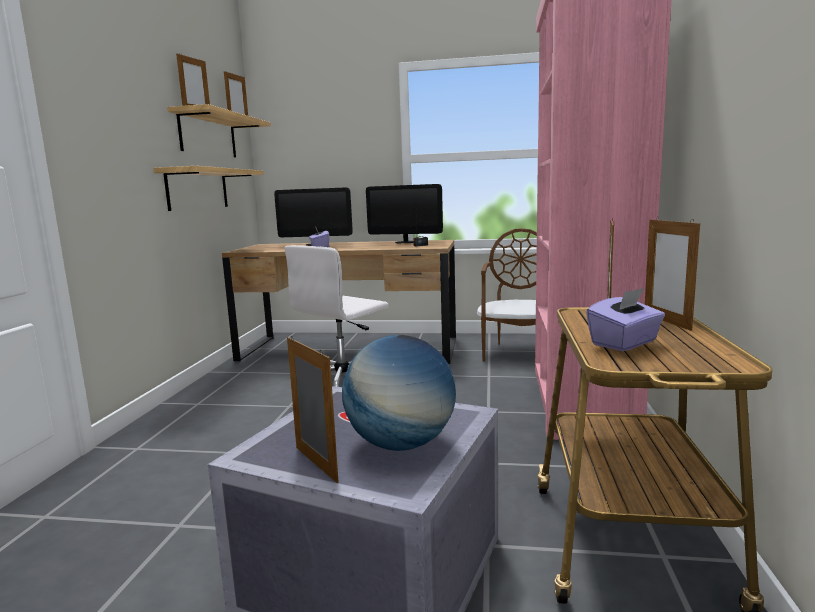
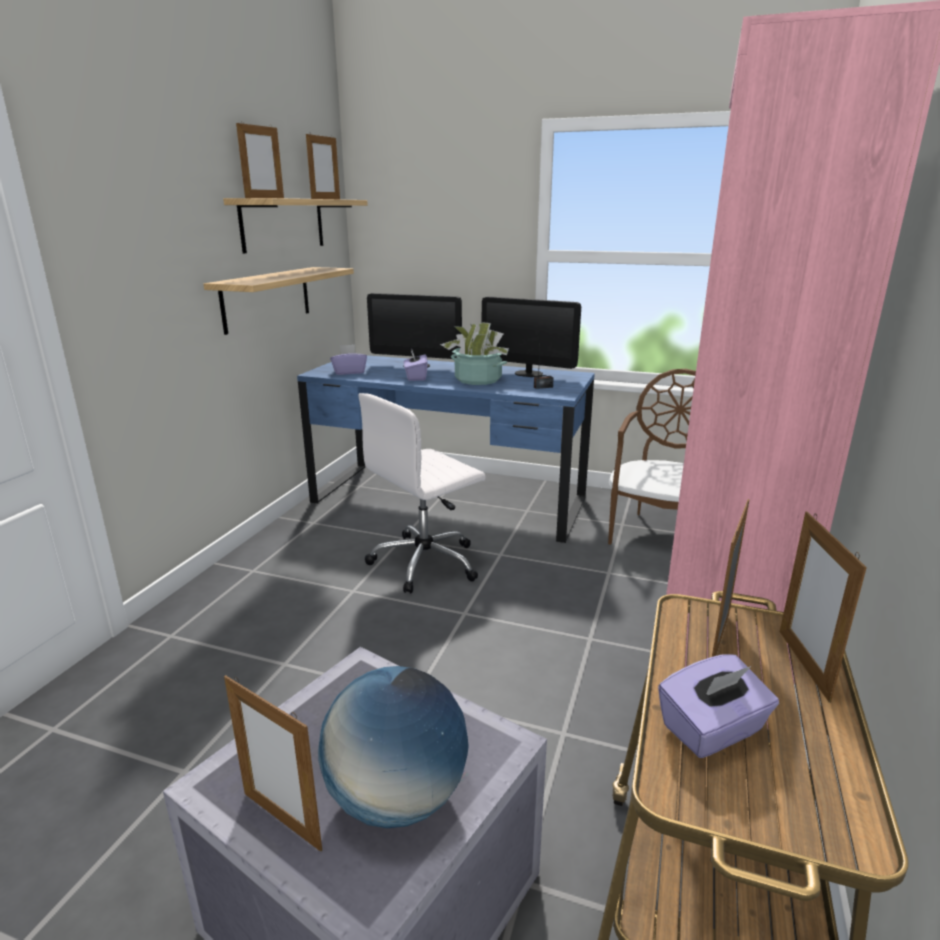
camera: 10 degrees right, 10 degrees up
brown desk [222,240,456,364] -> blue desk [297,355,595,543]
picture frame [287,336,339,483] -> picture frame turned 150 degrees clockwise [224,675,322,852]
none -> purple tissue box [330,344,367,375]
none -> potted plant [440,322,509,385]

